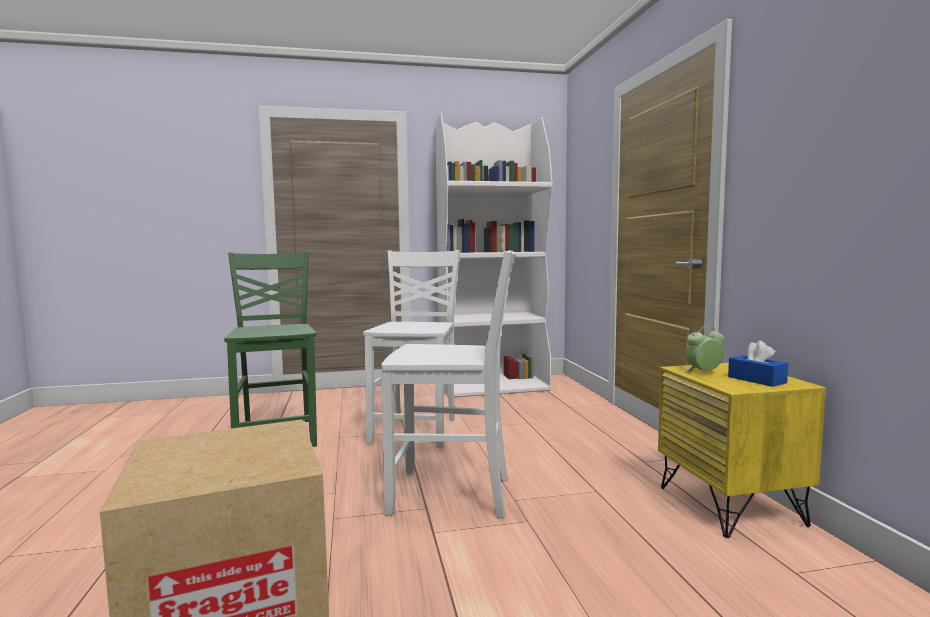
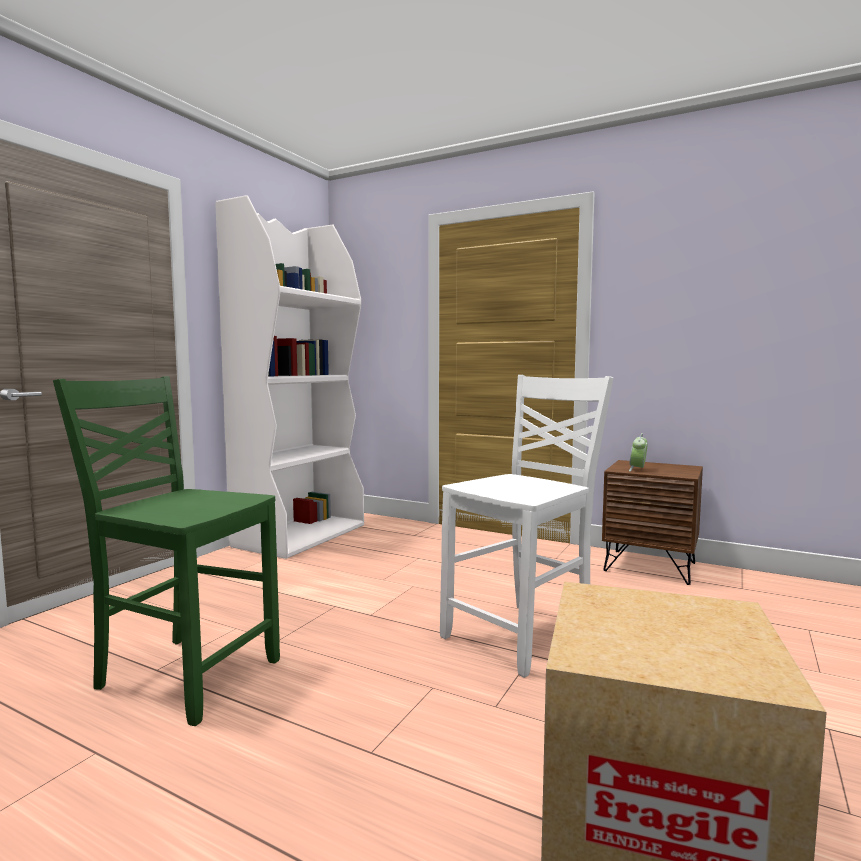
camera: 50 degrees left, 0 degrees up
white chair [363,250,460,448] -> none
yellow nightstand [658,363,826,538] -> brown nightstand [602,460,703,585]
blue tissue box [728,341,788,387] -> none

